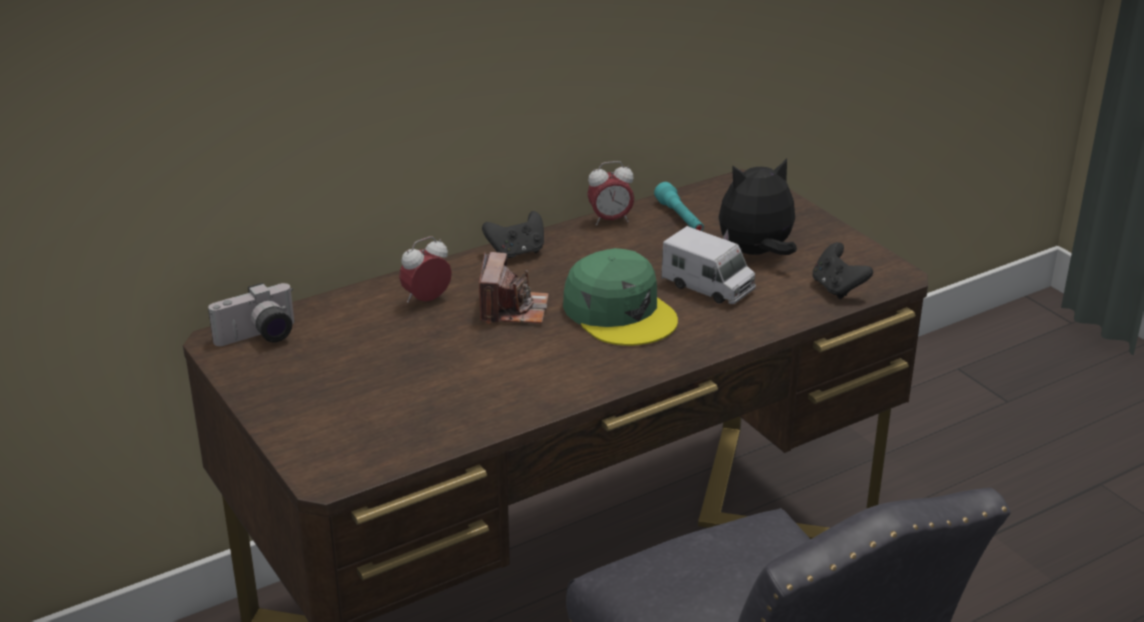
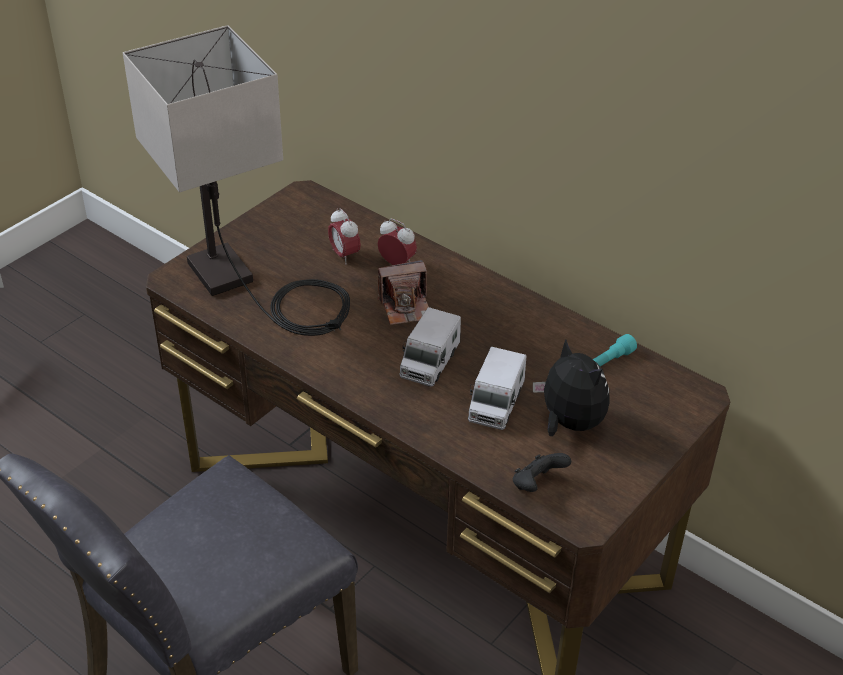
camera: 70 degrees right, 10 degrees up
camera [208,283,294,346] -> none
black game controller [482,211,544,259] -> none
green cap [563,248,678,346] -> toy truck [399,307,461,387]
alarm clock [587,161,634,225] -> alarm clock moved to [328,208,361,264]
none -> table lamp [123,25,350,336]

